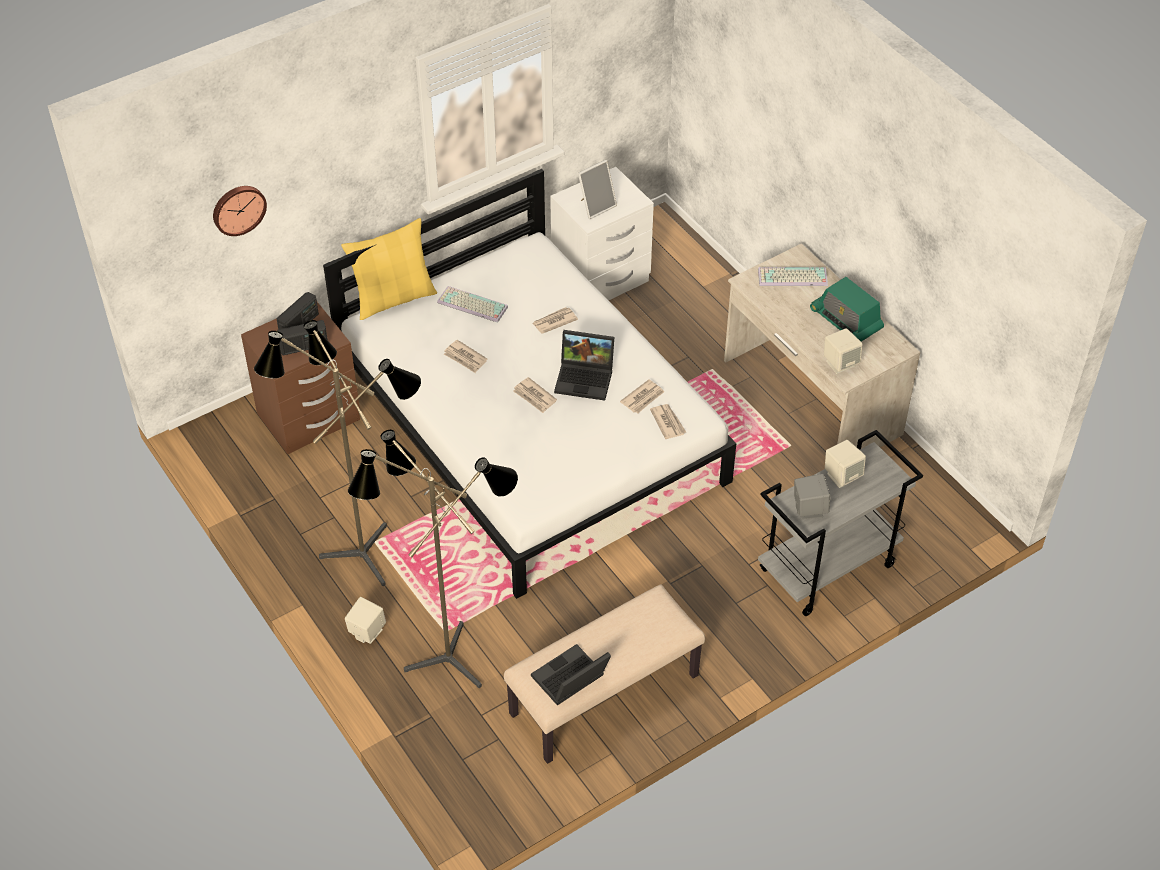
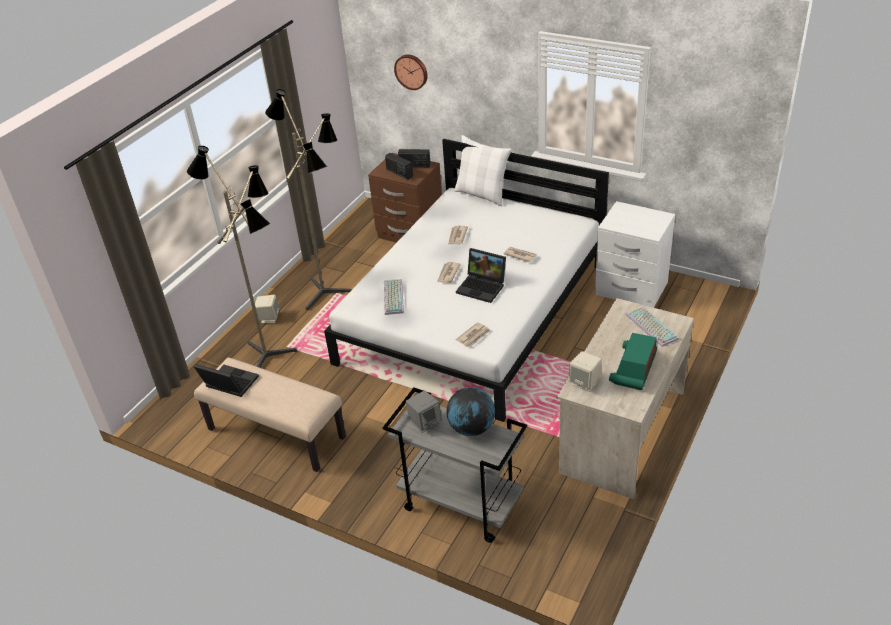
camera: 65 degrees right, 10 degrees down
yellow pillow [341,218,437,320] -> white pillow [454,135,512,206]
keyboard [437,286,508,323] -> keyboard moved to [384,279,404,315]
laptop [554,330,614,401] -> laptop turned 45 degrees counterclockwise [456,248,506,303]
picture frame [578,160,617,219] -> none
newspaper [620,380,664,413] -> none
beige speaker [825,440,866,488] -> globe [446,387,495,436]

